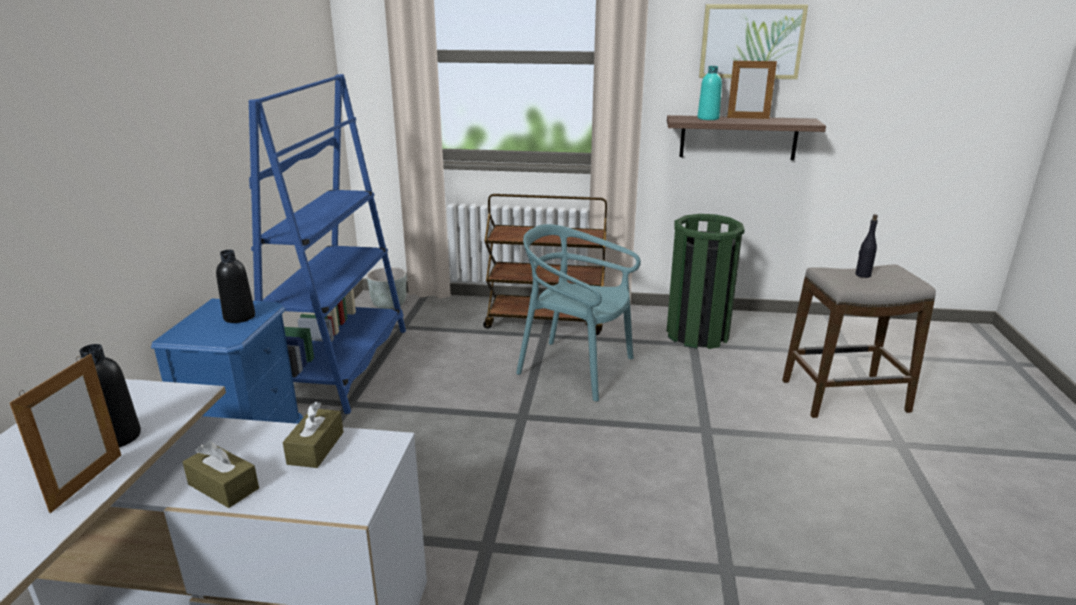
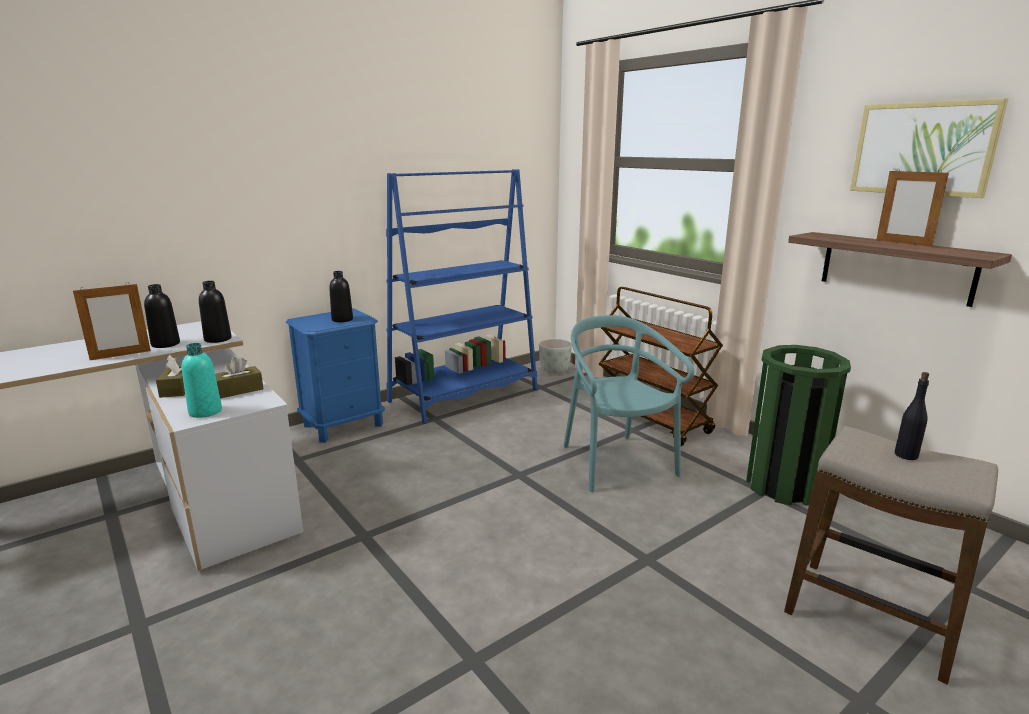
camera: 45 degrees right, 5 degrees down
turquoise bottle [698,66,722,120] -> turquoise bottle moved to [182,343,222,418]
none -> black bottle [199,281,231,343]

